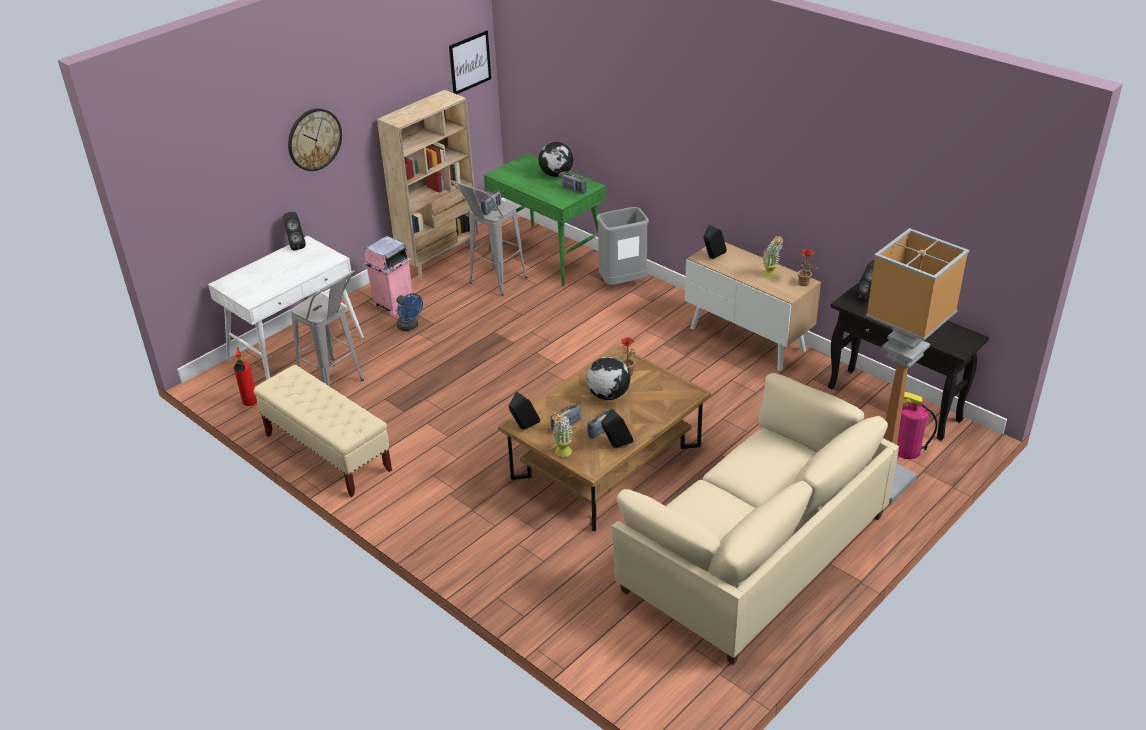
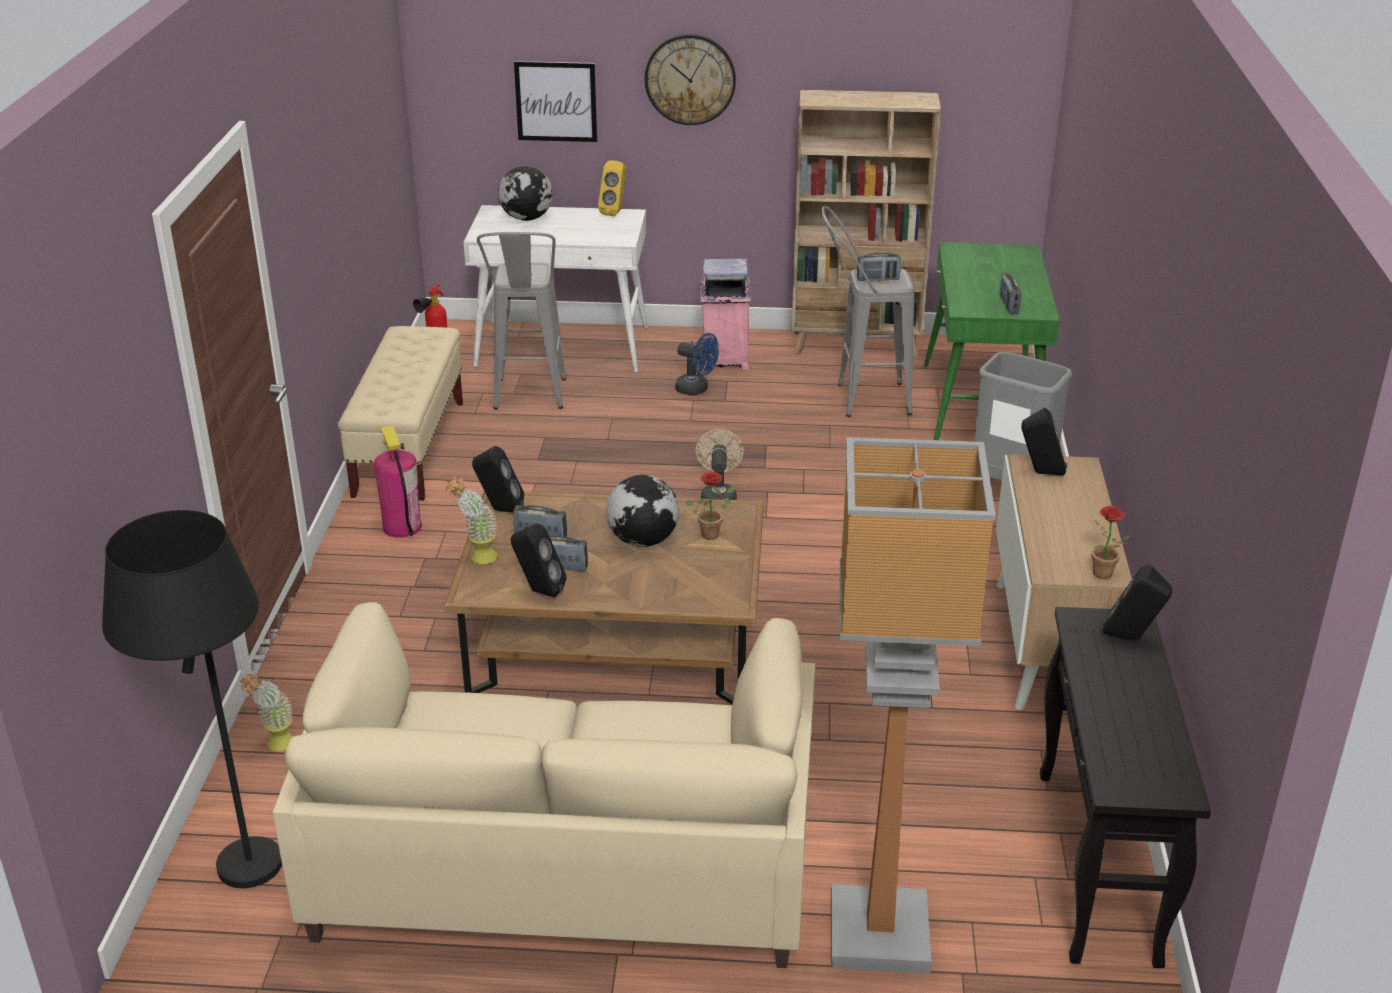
camera: 50 degrees right, 5 degrees down
black speaker [283,212,306,251] -> yellow speaker [598,161,627,216]
blue fan [396,293,423,331] -> blue fan turned 75 degrees counterclockwise [675,333,719,395]
picture [449,30,491,94] -> picture moved to [514,61,597,142]
globe [538,142,574,177] -> globe moved to [498,166,553,221]
potted plant [762,235,784,279] -> potted plant moved to [240,672,293,751]
fire extinguisher [897,392,938,459] -> fire extinguisher moved to [373,425,422,538]
none -> black floor lamp [102,510,282,888]
none -> beige fan [696,429,744,500]

